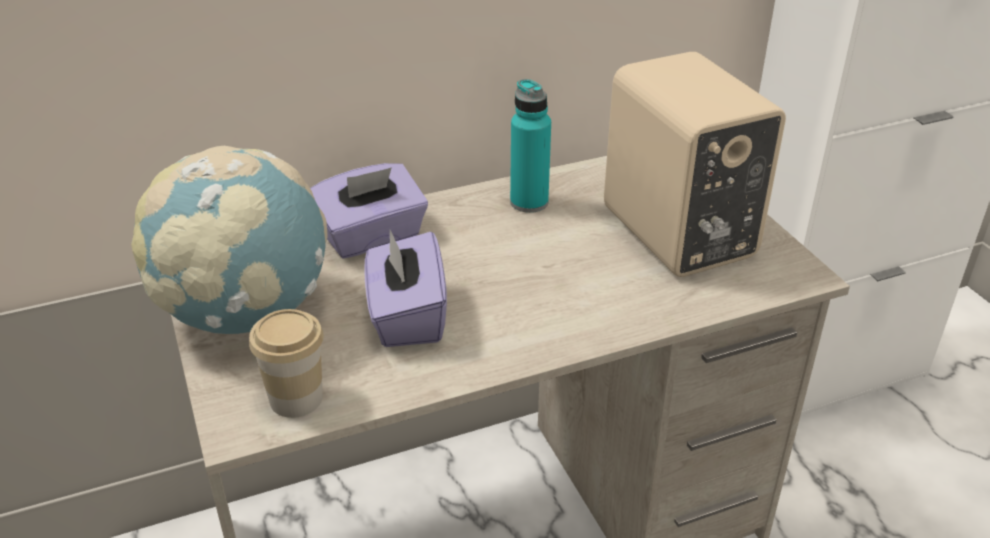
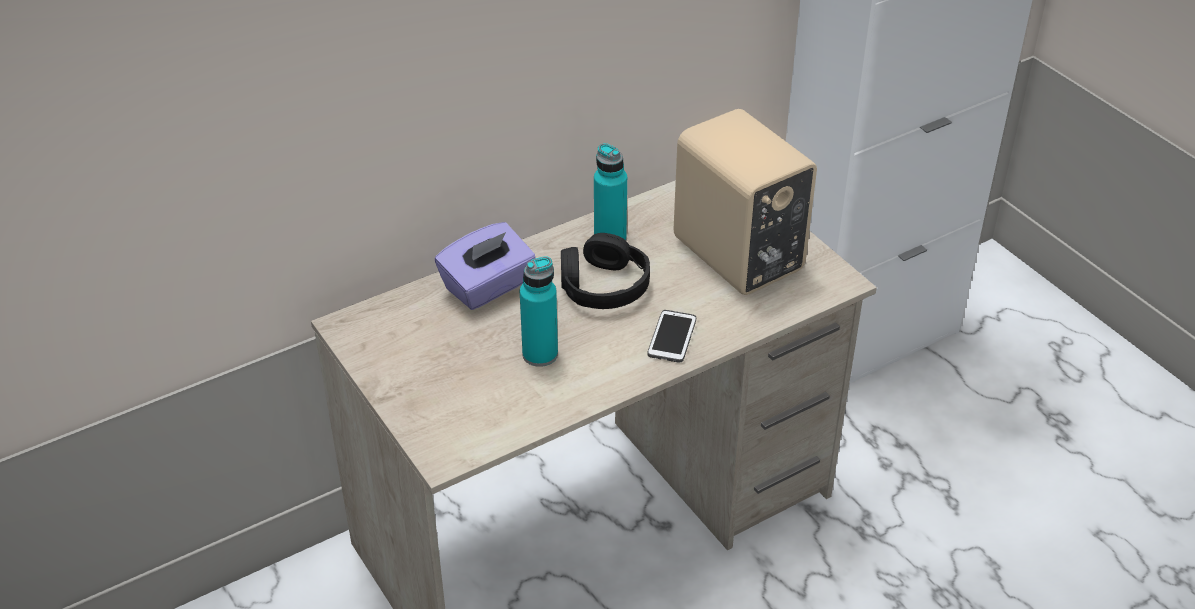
camera: 10 degrees left, 5 degrees up
globe [131,146,328,334] -> none
cup [249,309,324,418] -> none
purple tissue box [365,230,447,347] -> turquoise bottle [520,256,558,367]
none -> black headphones [561,233,650,309]
none -> phone [647,310,696,363]

